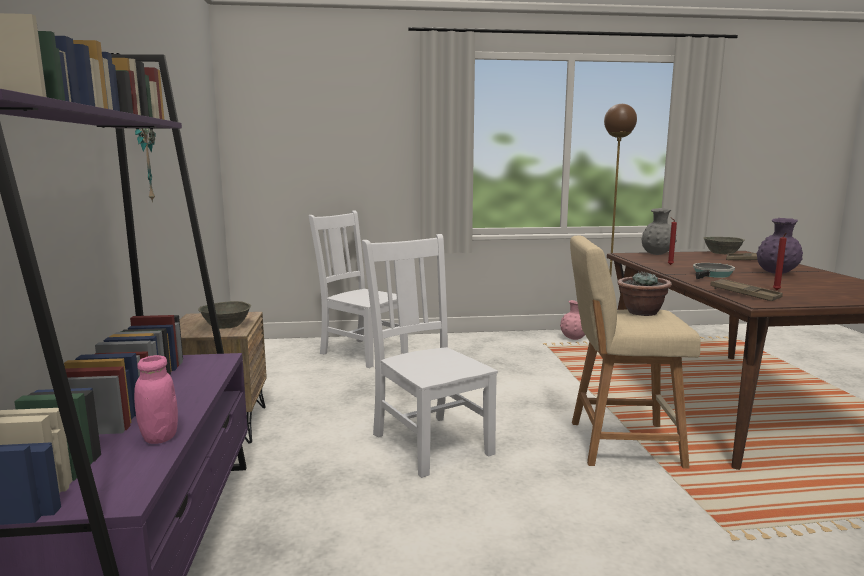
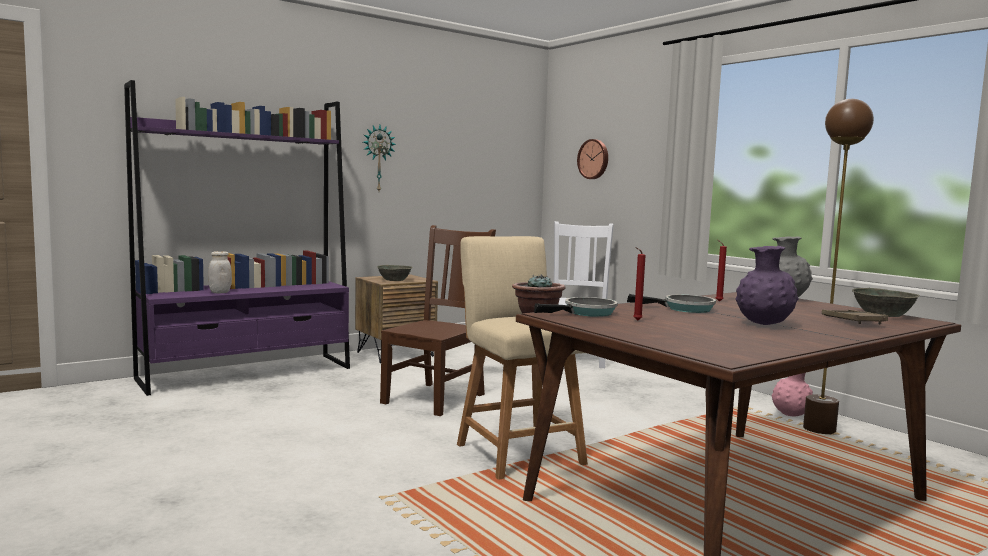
camera: 60 degrees right, 5 degrees down
pink jar [134,355,178,444] -> white jar [208,251,232,293]
white chair [362,234,498,478] -> brown chair [380,225,496,416]
brown tray [710,278,783,301] -> frying pan [534,297,618,317]
none -> wall clock [577,139,608,179]

